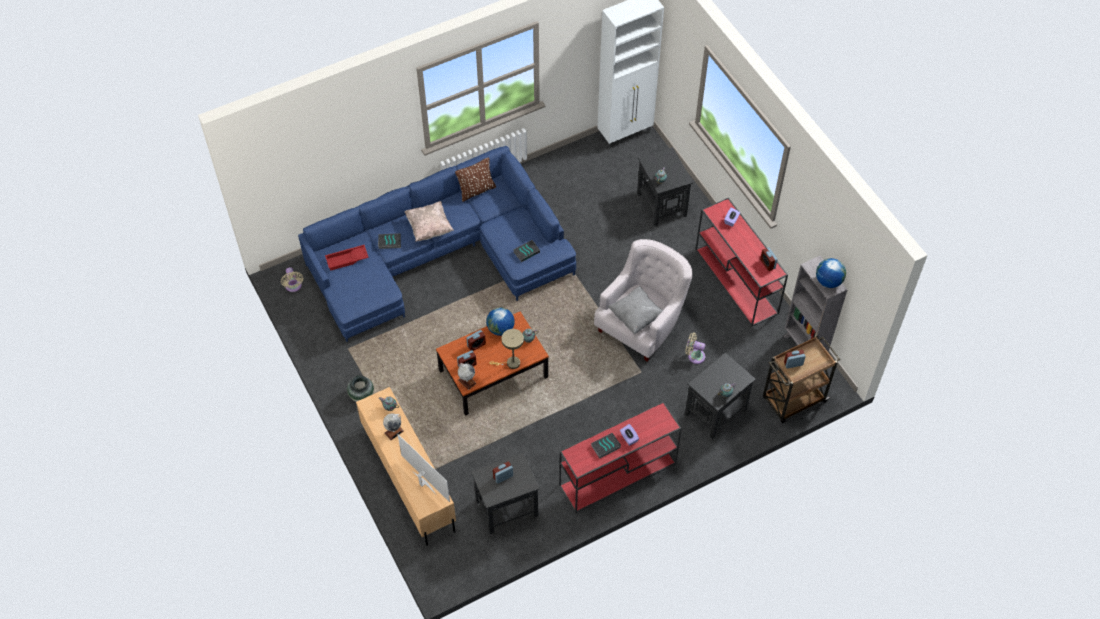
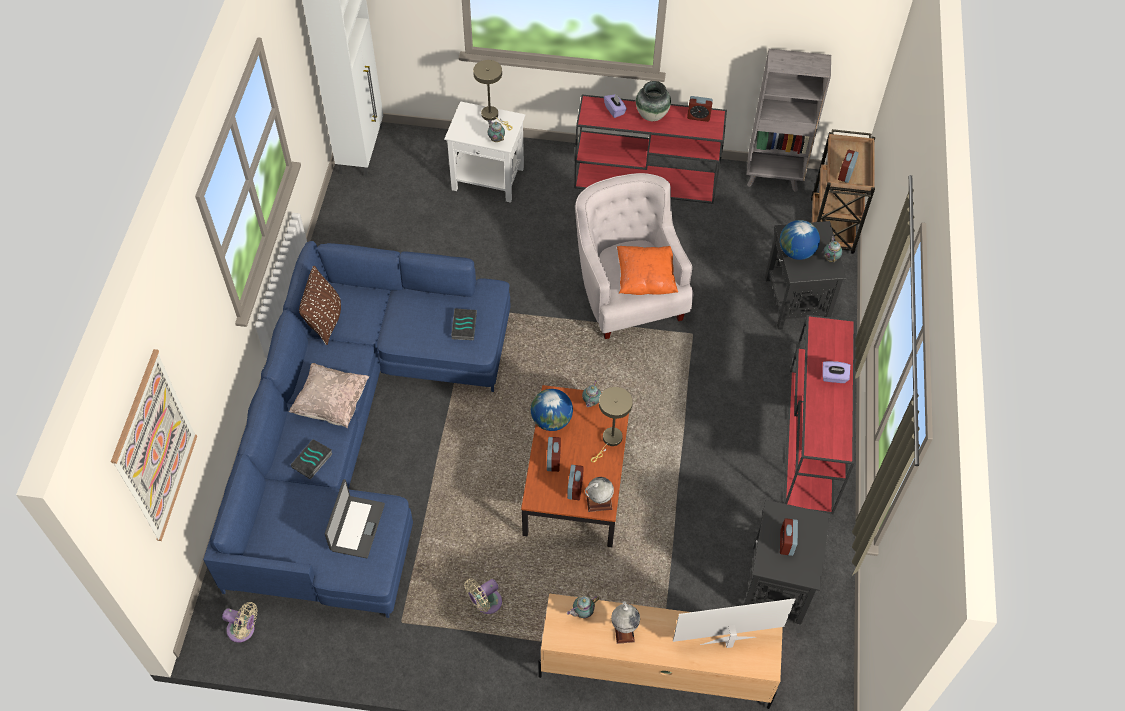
camera: 55 degrees left, 0 degrees up
red tray [325,245,369,271] -> none
vase [347,375,374,402] -> vase moved to [636,81,671,121]
book [591,433,621,459] -> none
grey pillow [608,286,663,334] -> orange pillow [617,246,678,295]
black side table [637,147,693,226] -> white side table [444,101,525,203]
beige fan [685,333,706,364] -> beige fan moved to [464,579,502,614]
globe [816,258,846,288] -> globe moved to [780,220,820,260]
none -> picture [111,349,197,541]
none -> laptop [325,479,385,558]
none -> beige table lamp [473,60,512,130]

